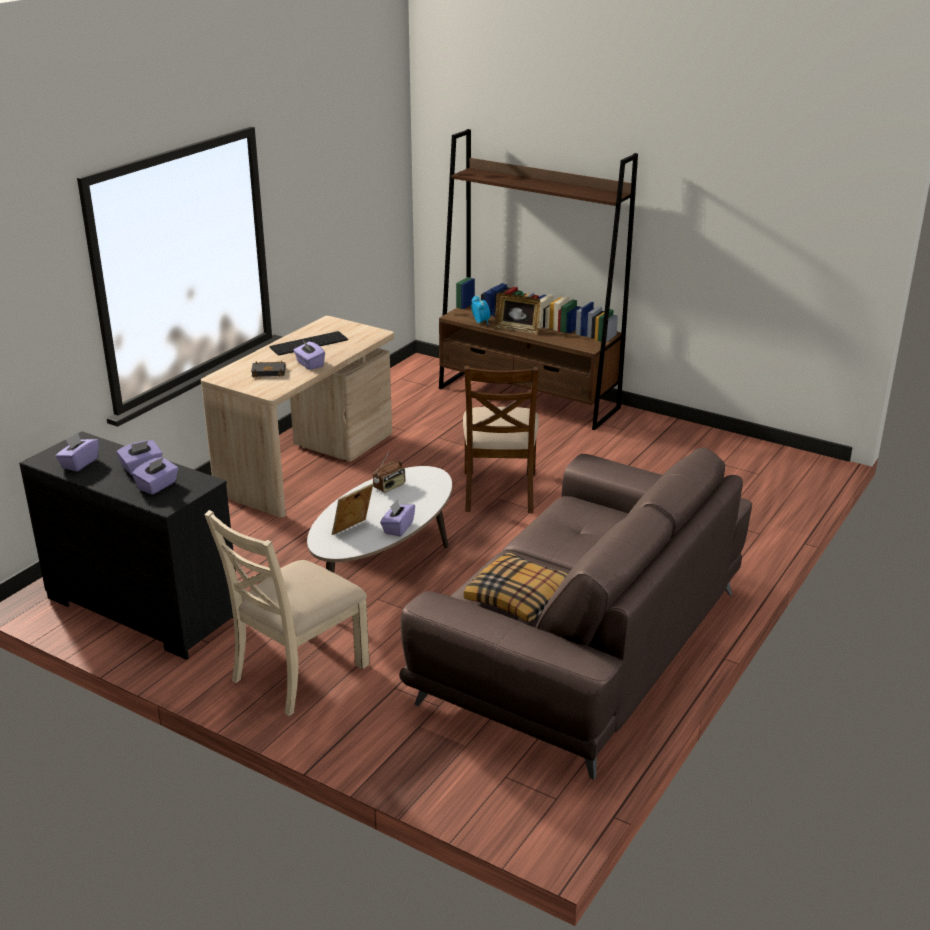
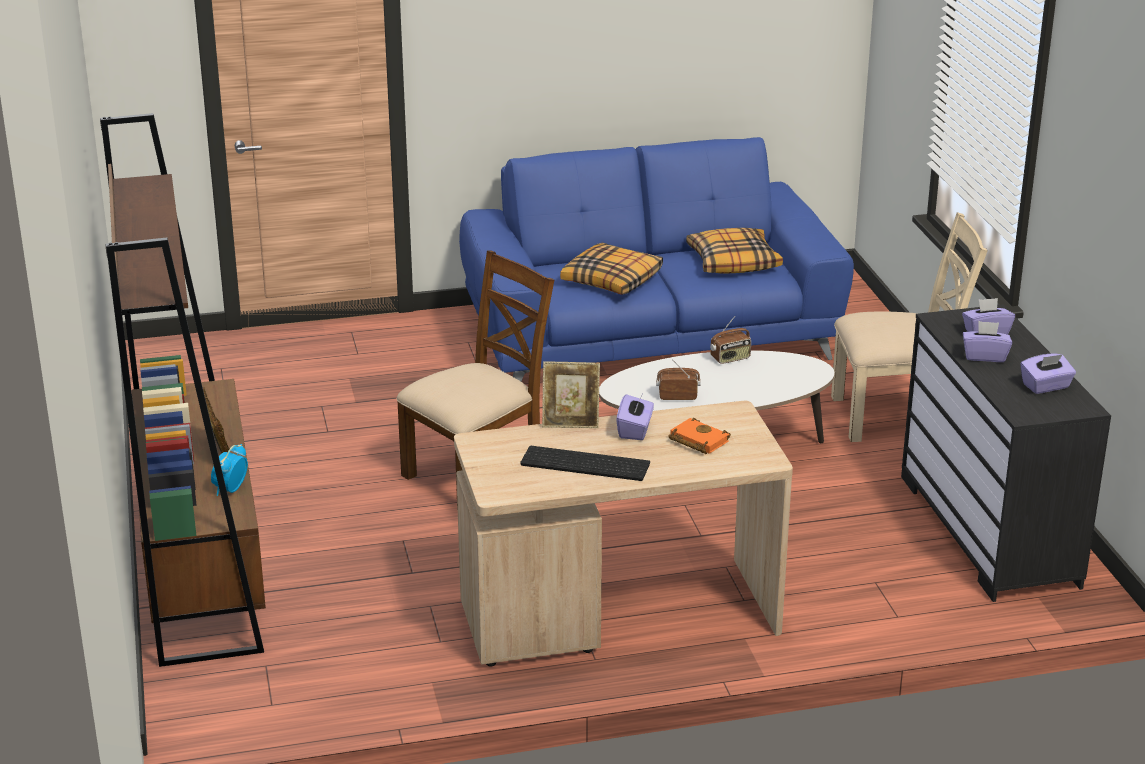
camera: 135 degrees left, 0 degrees up
black book [251,361,286,378] -> orange book [668,418,731,454]
picture frame [332,484,373,535] -> picture frame moved to [542,361,600,428]
purple tissue box [380,499,415,537] -> radio [710,316,751,364]
brown sofa [399,448,752,780] -> blue sofa [459,137,854,381]
none -> pillow [560,243,663,295]

